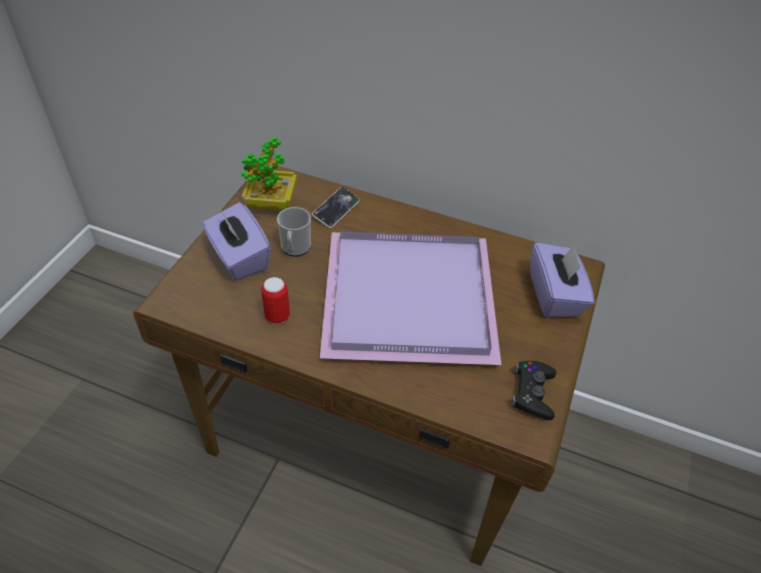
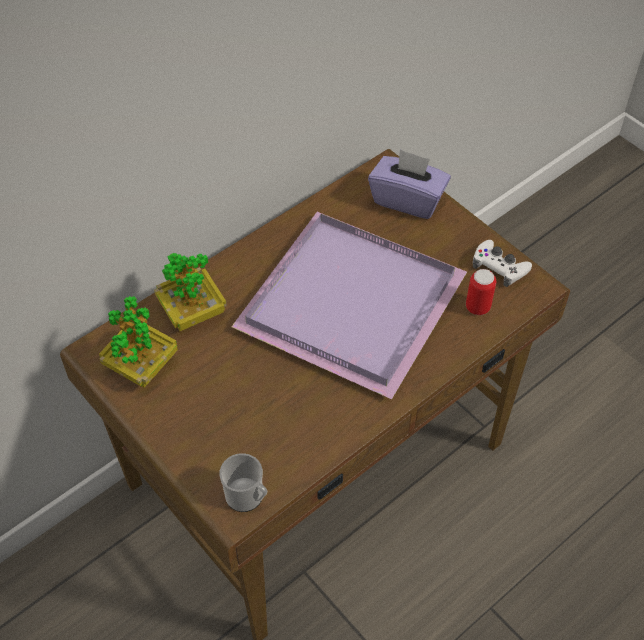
camera: 60 degrees left, 5 degrees up
purple tissue box [202,202,271,281] -> none
can [261,277,290,324] -> can moved to [466,269,496,315]
mug [277,207,311,257] -> mug moved to [219,453,267,512]
phone [312,187,360,228] -> potted plant [154,253,227,331]
black game controller [511,361,557,420] -> white game controller [473,240,532,287]

